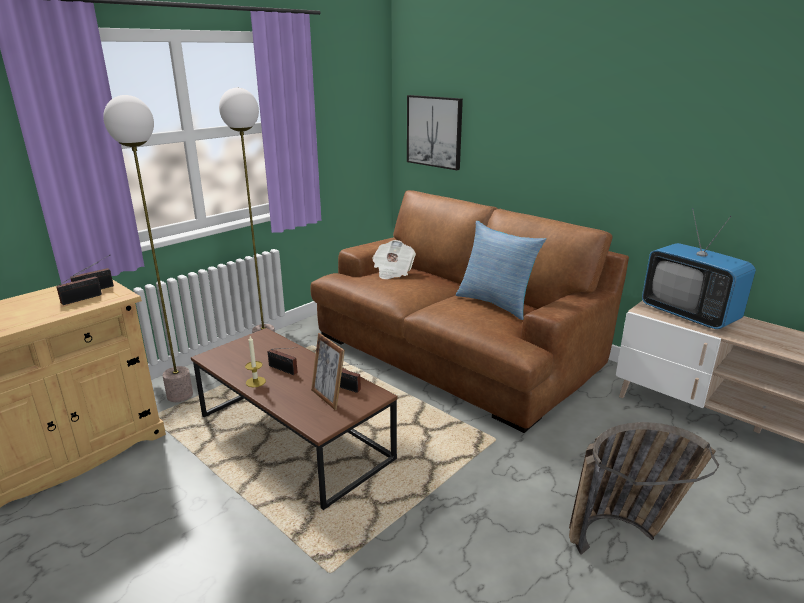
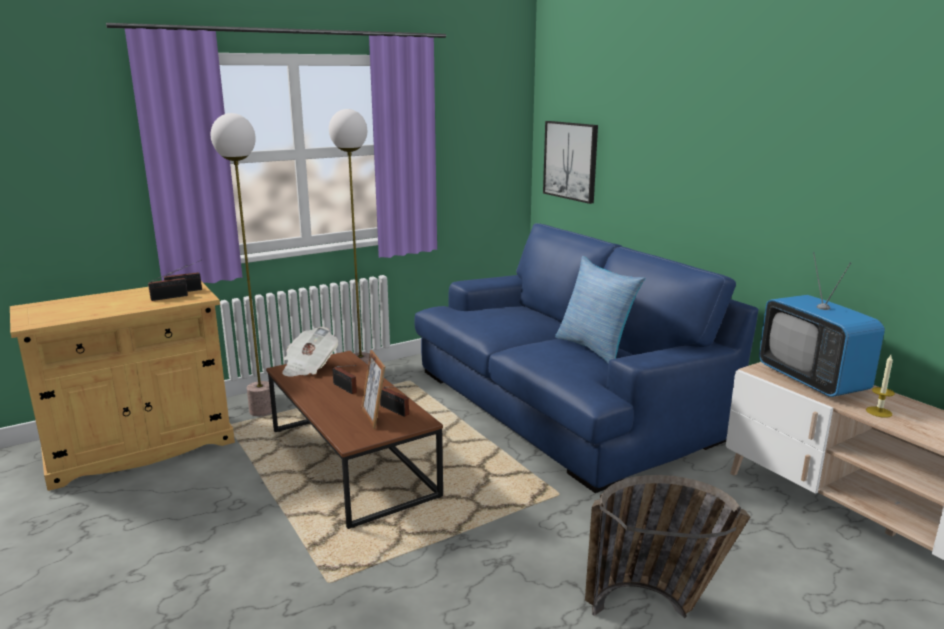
camera: 15 degrees right, 5 degrees down
candle [245,336,266,387] -> candle moved to [866,355,895,418]
brown sofa [310,190,629,433] -> blue sofa [414,223,759,493]
newspaper [372,240,416,279] -> newspaper moved to [282,327,338,377]

